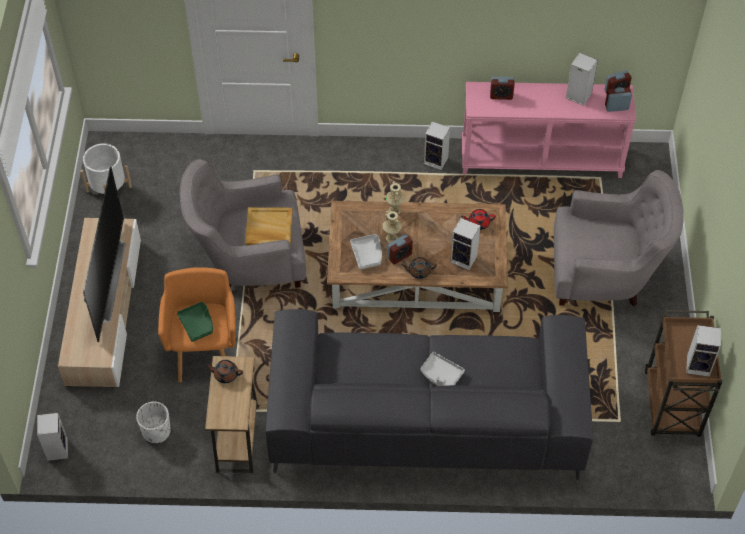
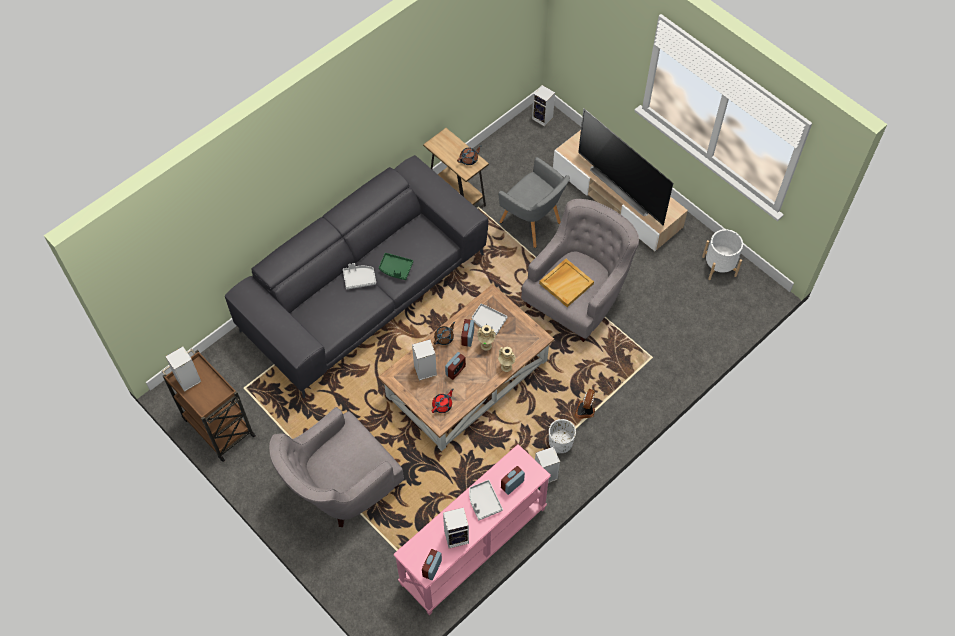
camera: 135 degrees right, 5 degrees up
white planter [136,402,171,443] -> white planter moved to [549,419,576,453]
orange armchair [158,267,236,383] -> grey armchair [498,157,570,248]
green tray [177,302,213,342] -> green tray moved to [379,253,413,280]
alarm clock [605,87,632,112] -> alarm clock moved to [445,352,466,380]
none -> grey tray [469,480,503,520]
none -> fan [575,389,595,419]

